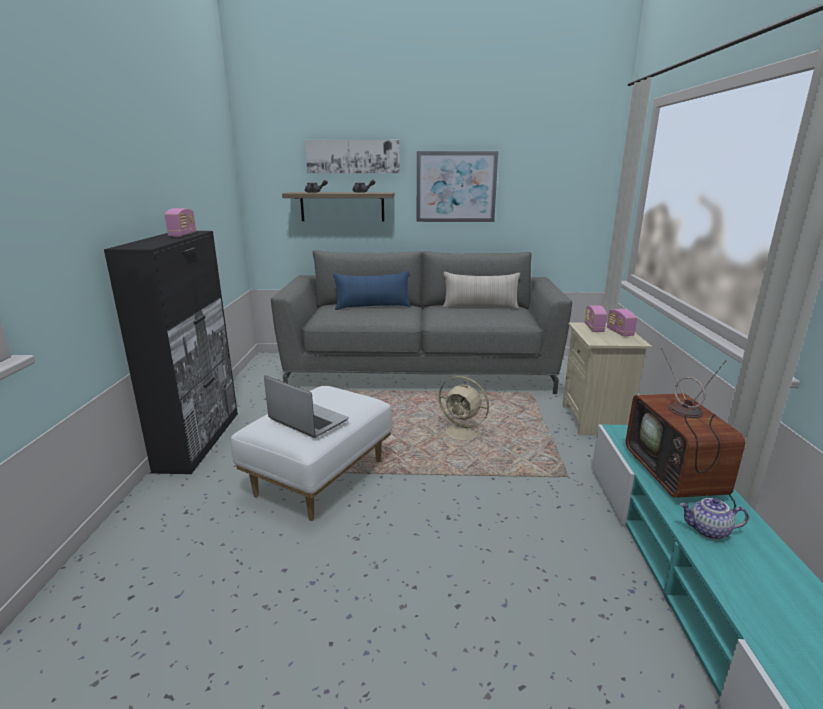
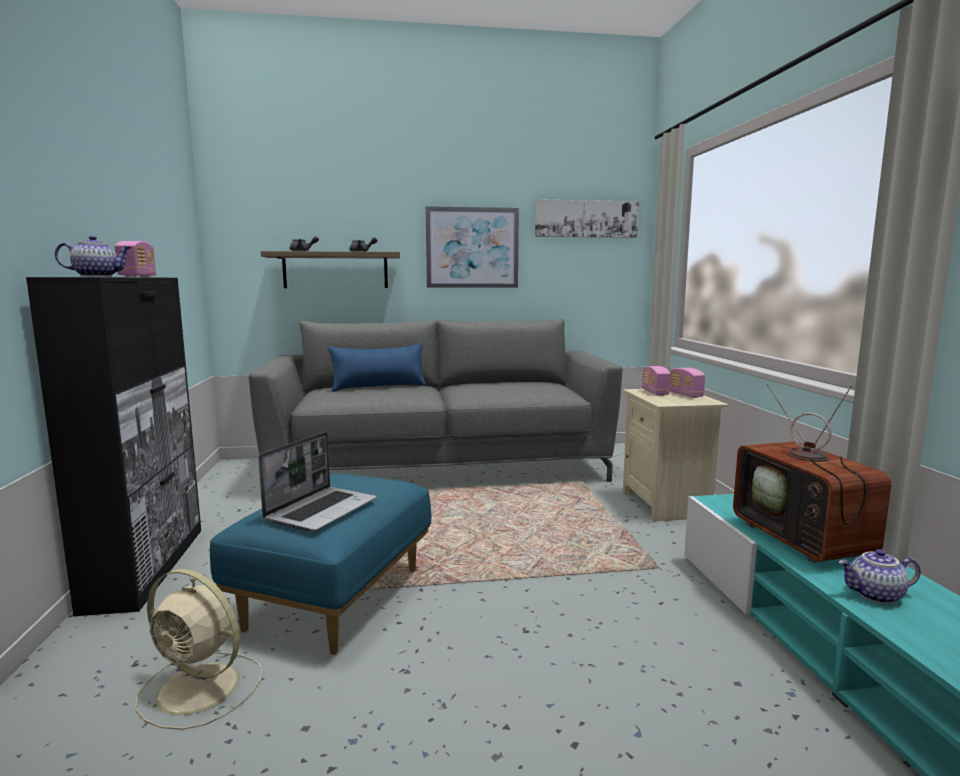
camera: 10 degrees left, 10 degrees down
white ottoman [231,386,393,521] -> blue ottoman [210,473,432,655]
laptop [264,375,349,438] -> laptop turned 90 degrees clockwise [258,432,377,532]
picture [305,140,400,173] -> picture moved to [535,199,639,238]
beige fan [436,376,489,440] -> beige fan moved to [135,569,262,730]
beige pillow [443,272,520,309] -> none
none -> teapot [55,236,132,277]

